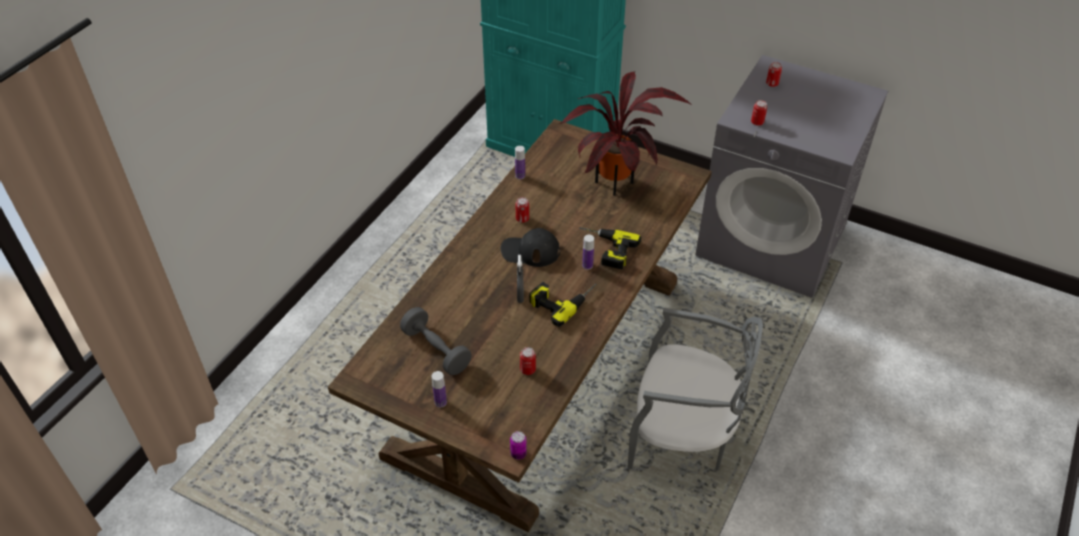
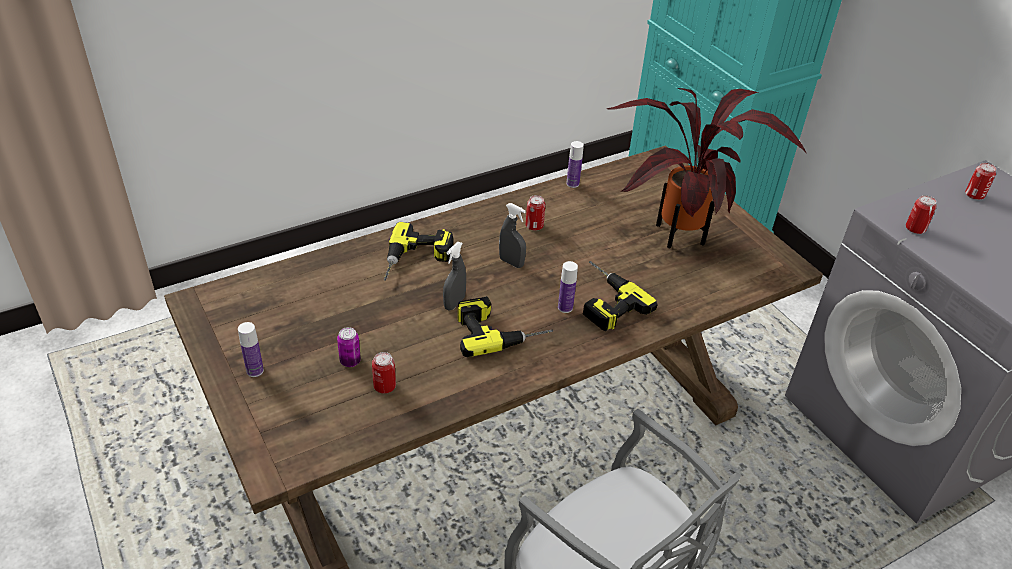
camera: 30 degrees right, 5 degrees down
grey dumbbell [400,307,472,375] -> none
black cap [501,228,560,267] -> grey spray bottle [499,203,526,268]
can [510,431,527,460] -> can moved to [337,327,361,367]
none -> power drill [383,222,453,280]

